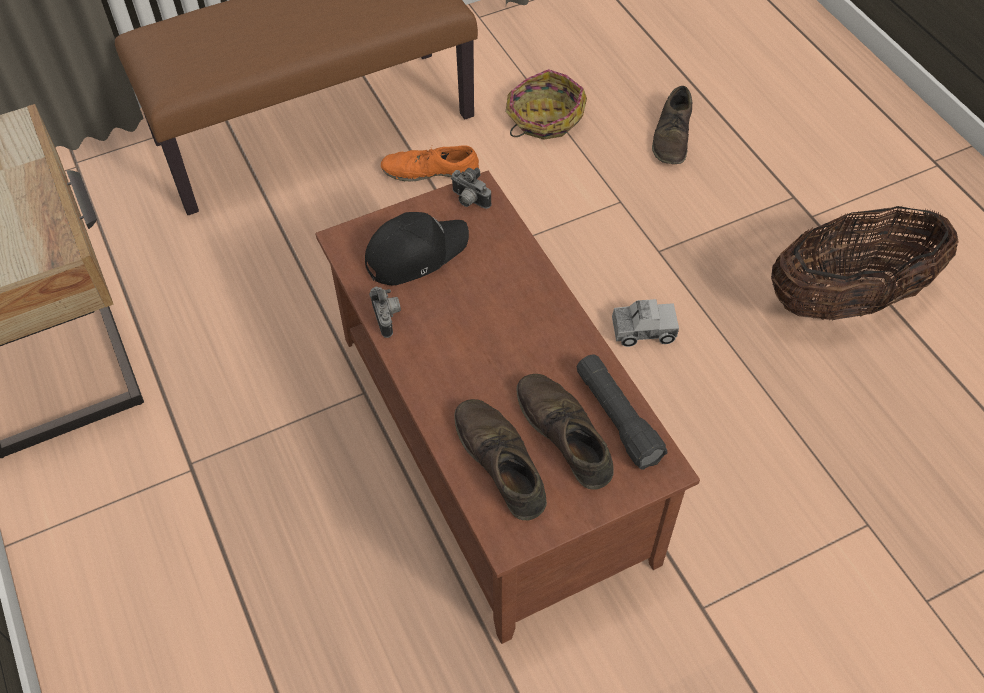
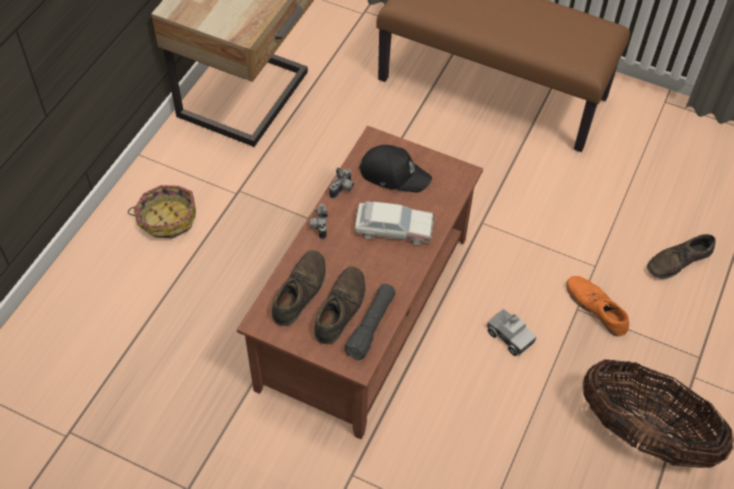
camera: 50 degrees right, 0 degrees up
orange shoe [381,145,479,182] -> orange shoe moved to [566,276,629,337]
camera [451,167,492,209] -> camera moved to [310,204,328,239]
basket [506,69,587,140] -> basket moved to [128,185,196,238]
none -> toy car [355,201,434,245]

